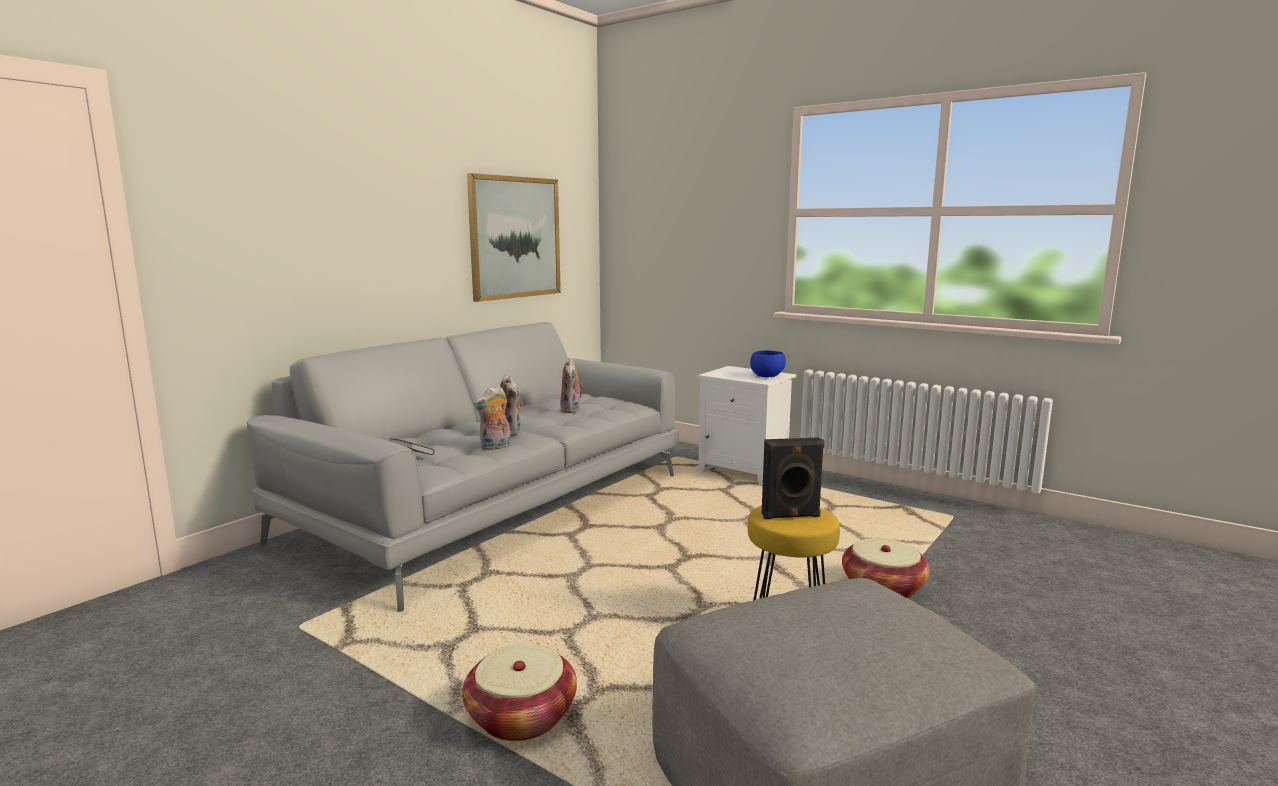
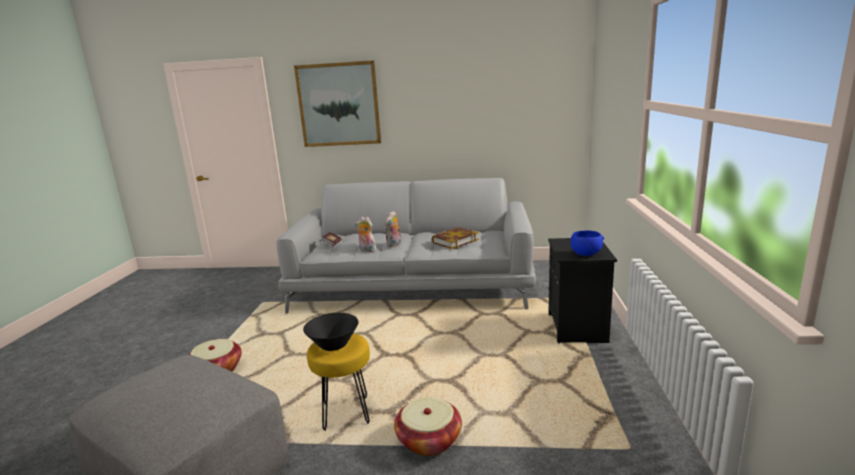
camera: 60 degrees right, 5 degrees up
picture [467,173,561,302] -> picture moved to [294,60,381,147]
plush toy [560,358,584,413] -> book [432,227,479,249]
white nightstand [698,366,796,486] -> black nightstand [548,238,617,343]
black speaker [762,437,825,519] -> black bowl [303,313,359,351]

